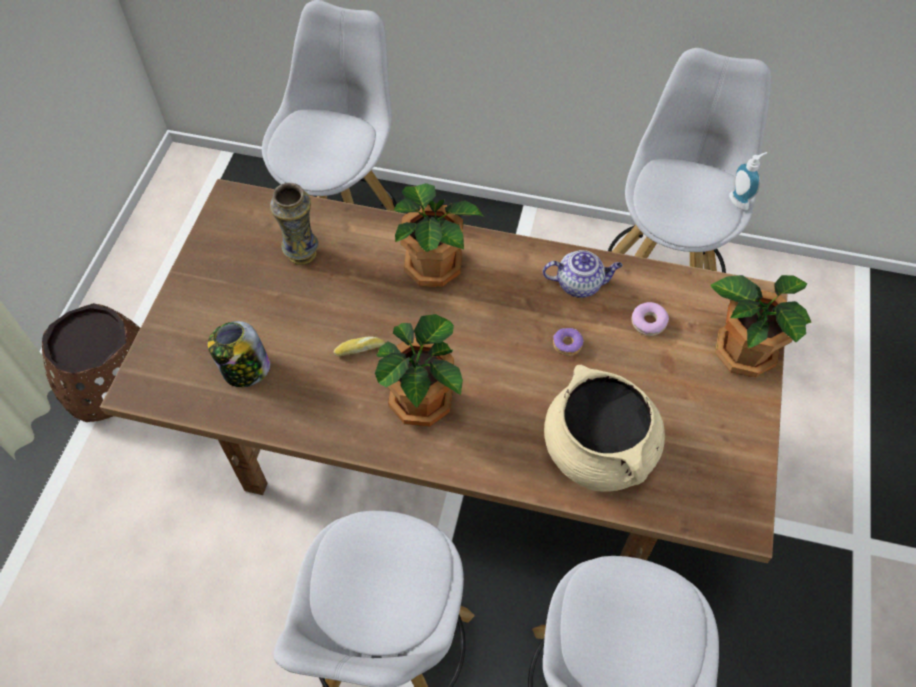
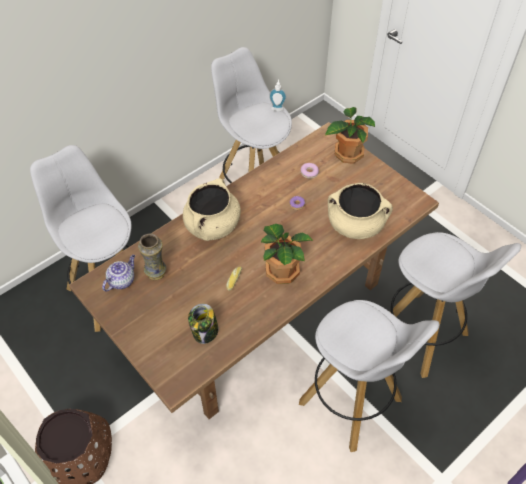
camera: 55 degrees left, 5 degrees down
potted plant [393,183,484,287] -> beige cooking pot [183,178,241,241]
teapot [543,250,622,298] -> teapot moved to [102,255,135,291]

